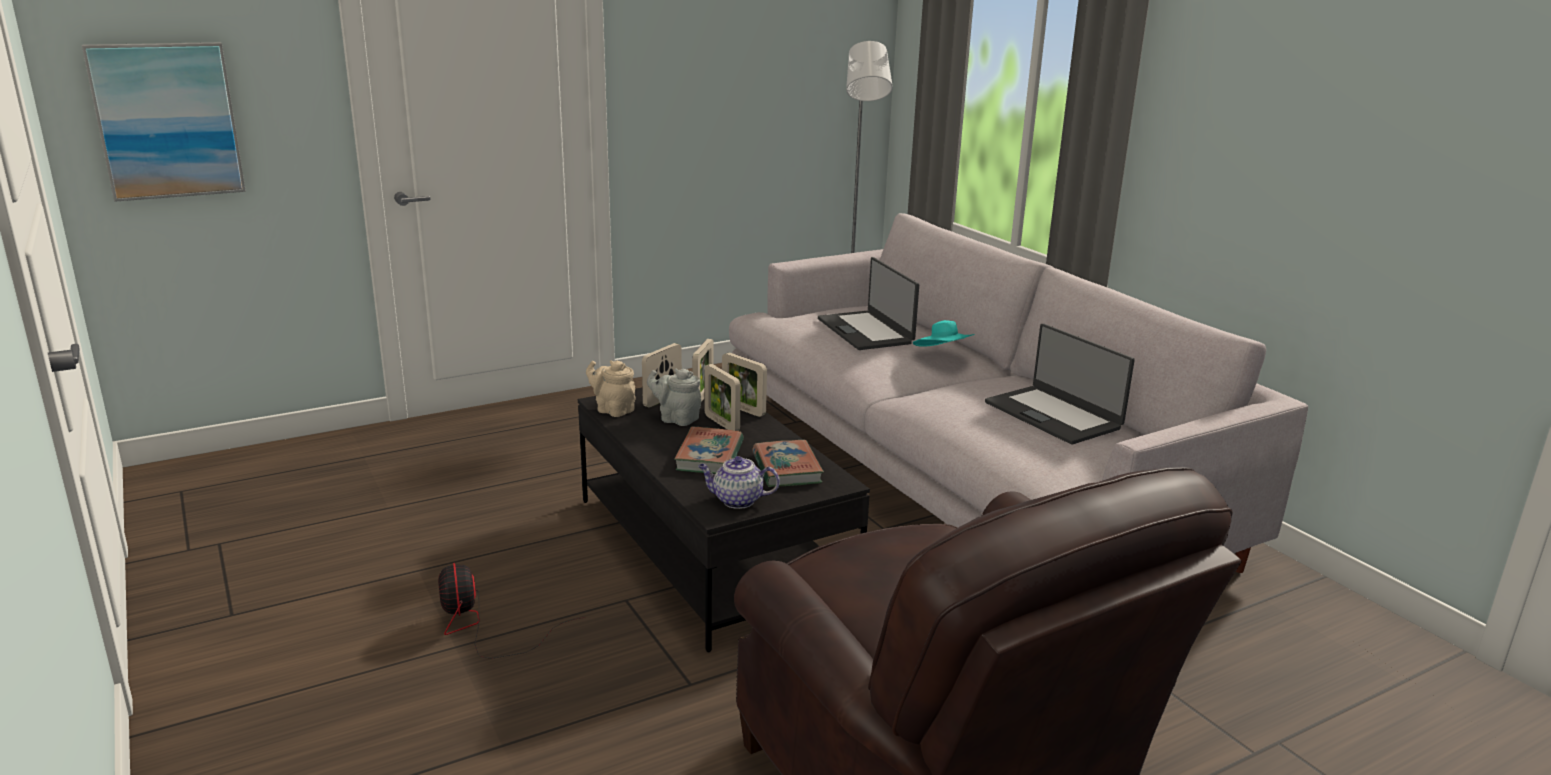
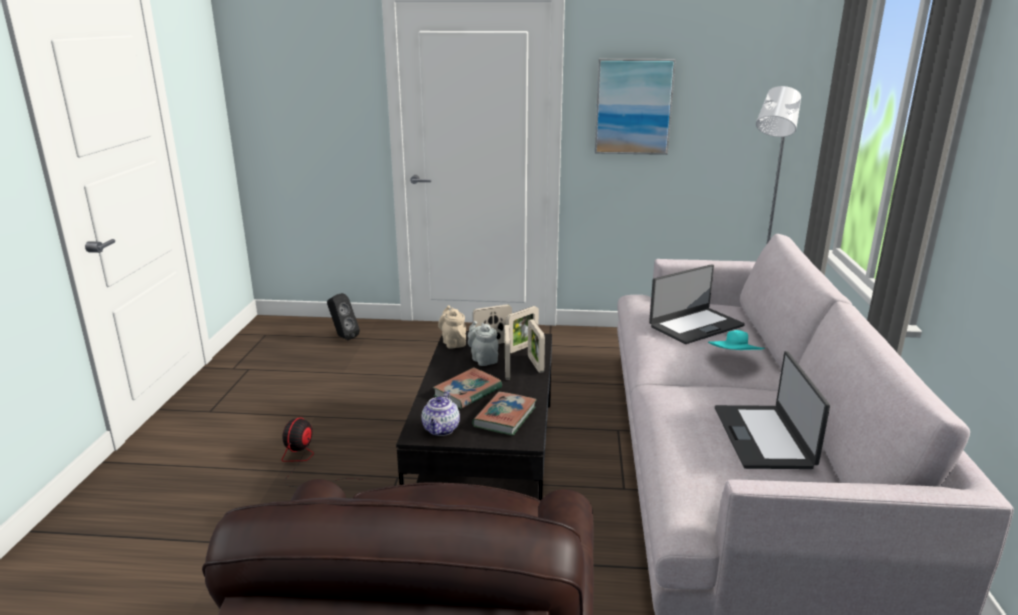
camera: 35 degrees right, 0 degrees up
picture [82,42,246,202] -> picture moved to [595,59,676,155]
teapot [698,456,780,509] -> teapot turned 120 degrees counterclockwise [421,391,460,436]
laptop [818,257,919,350] -> laptop turned 135 degrees counterclockwise [649,264,745,344]
none -> black speaker [327,293,360,340]

